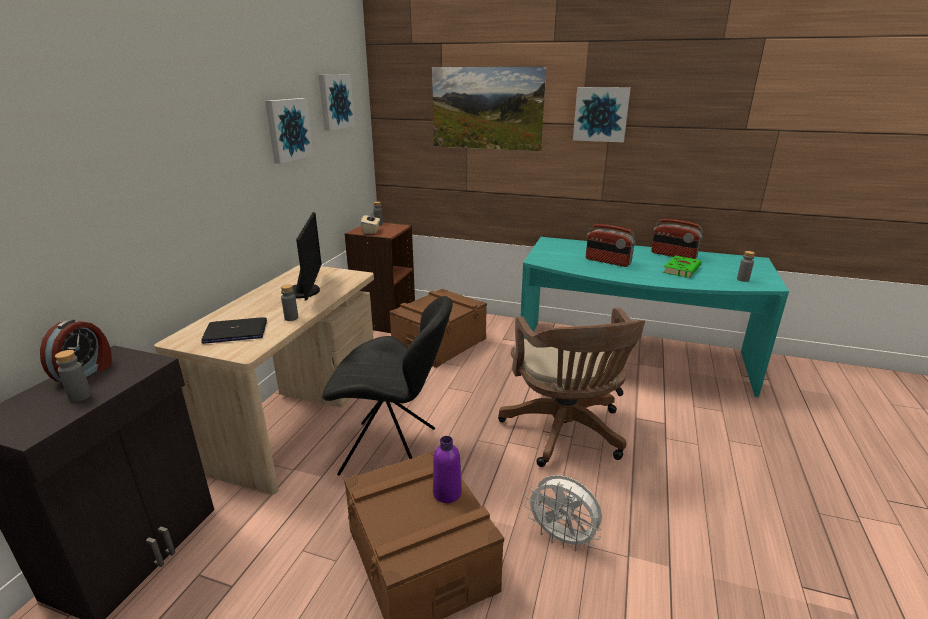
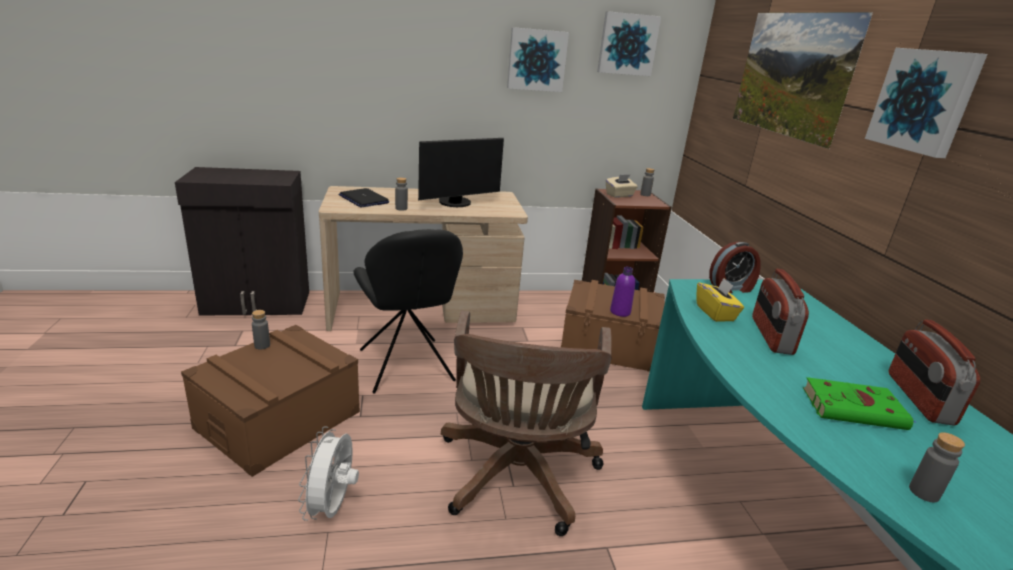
camera: 60 degrees right, 0 degrees up
alarm clock [40,319,111,382] -> alarm clock moved to [709,242,761,293]
grey bottle [55,350,92,402] -> grey bottle moved to [252,310,270,350]
purple bottle [433,436,462,503] -> purple bottle moved to [610,267,635,317]
brown office chair [498,308,645,467] -> brown office chair turned 45 degrees counterclockwise [441,311,612,536]
none -> yellow tissue box [696,278,744,322]

